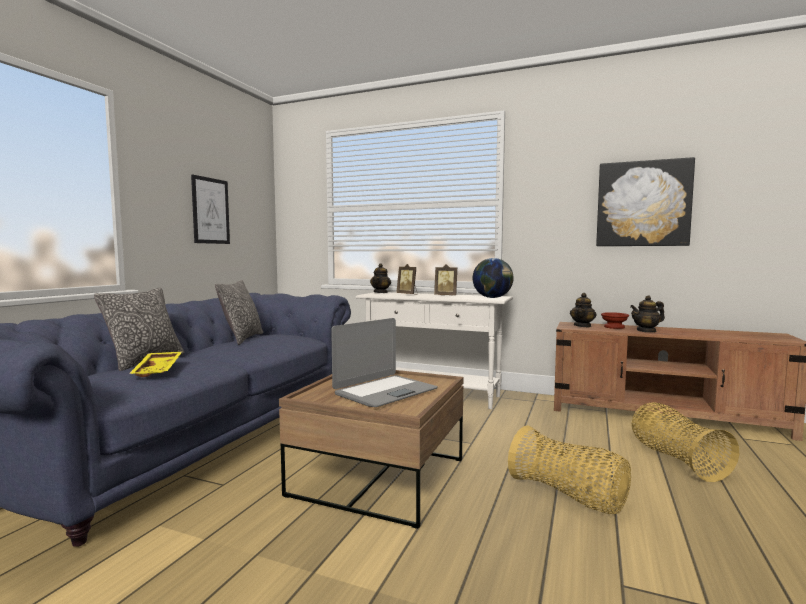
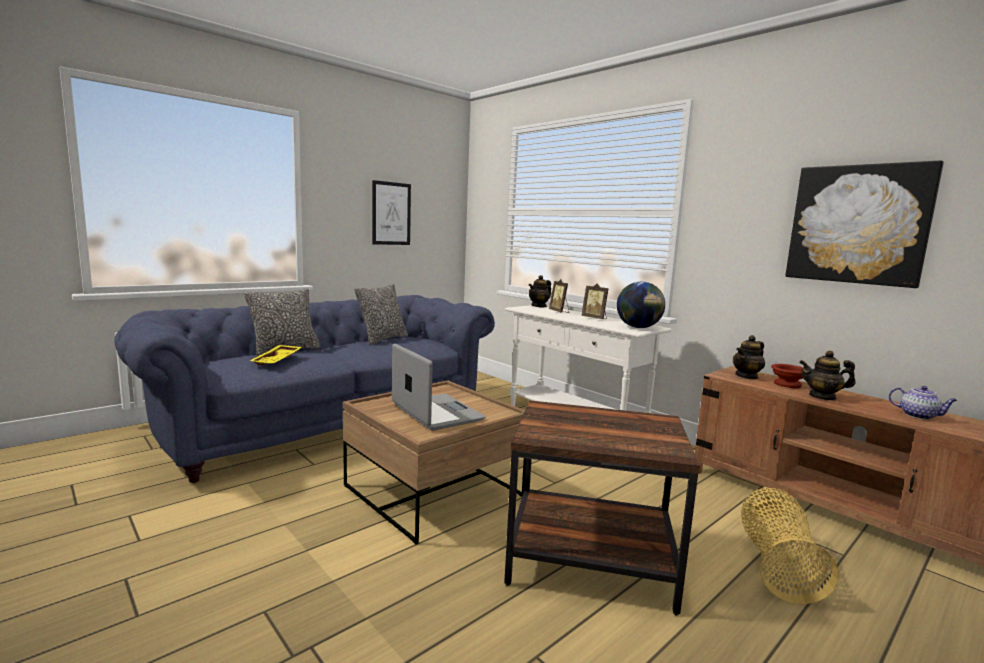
camera: 25 degrees right, 5 degrees up
laptop [331,318,438,407] -> laptop turned 105 degrees counterclockwise [392,344,486,431]
basket [508,425,631,514] -> brown side table [504,400,700,616]
none -> teapot [888,386,958,420]

